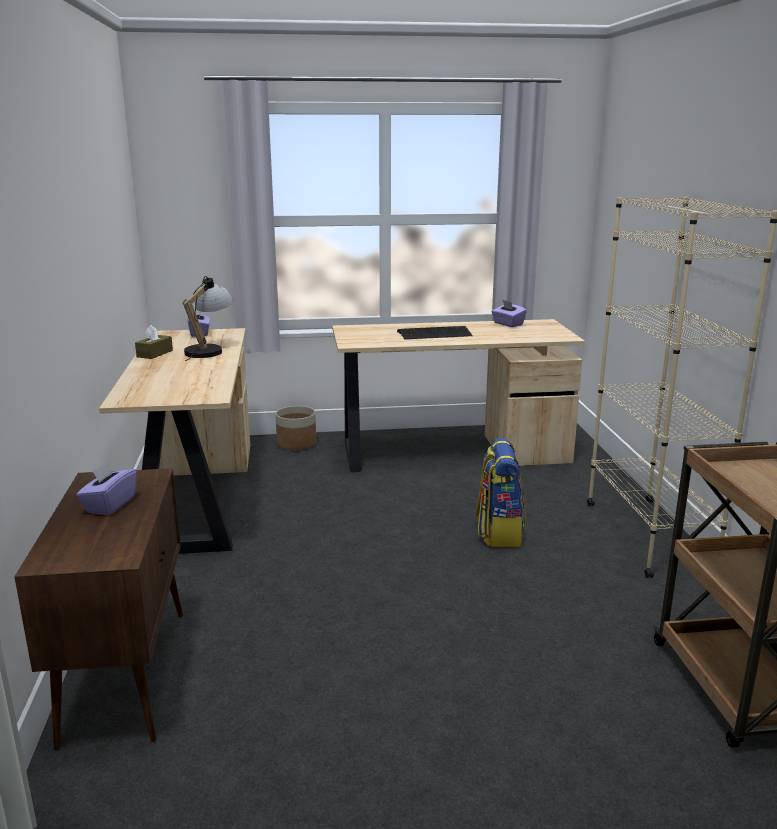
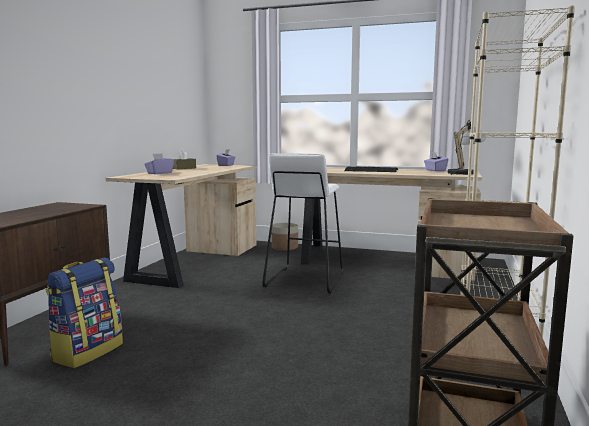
camera: 25 degrees right, 10 degrees down
purple tissue box [76,460,137,515] -> purple tissue box moved to [144,153,174,174]
table lamp [182,276,233,361] -> table lamp moved to [448,120,485,175]
backpack [476,438,526,547] -> backpack moved to [46,258,123,368]
none -> white stool [262,153,343,294]

